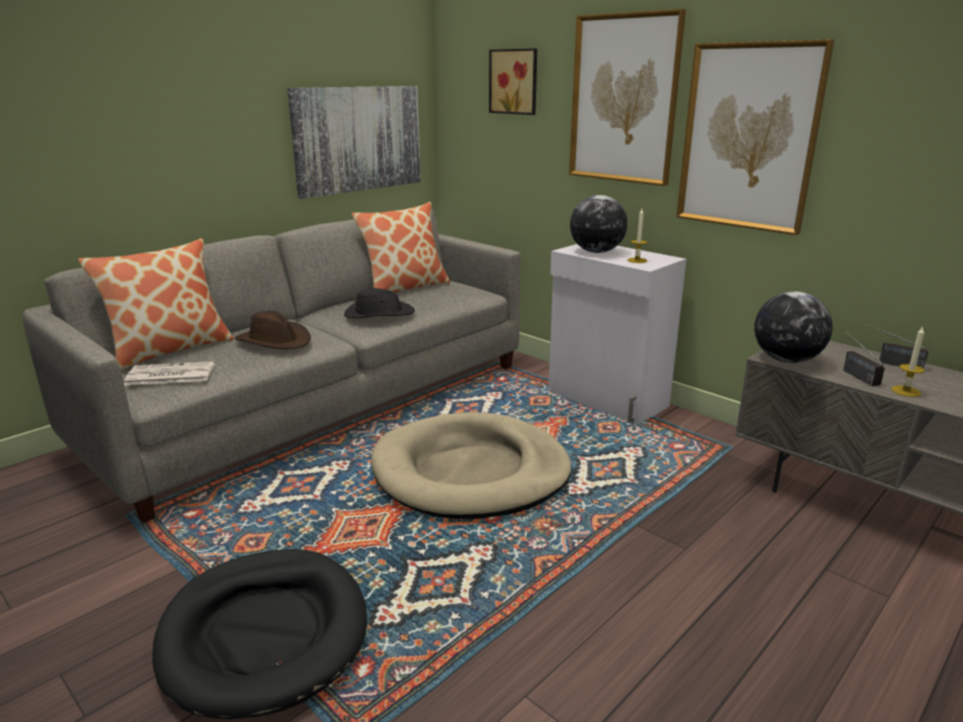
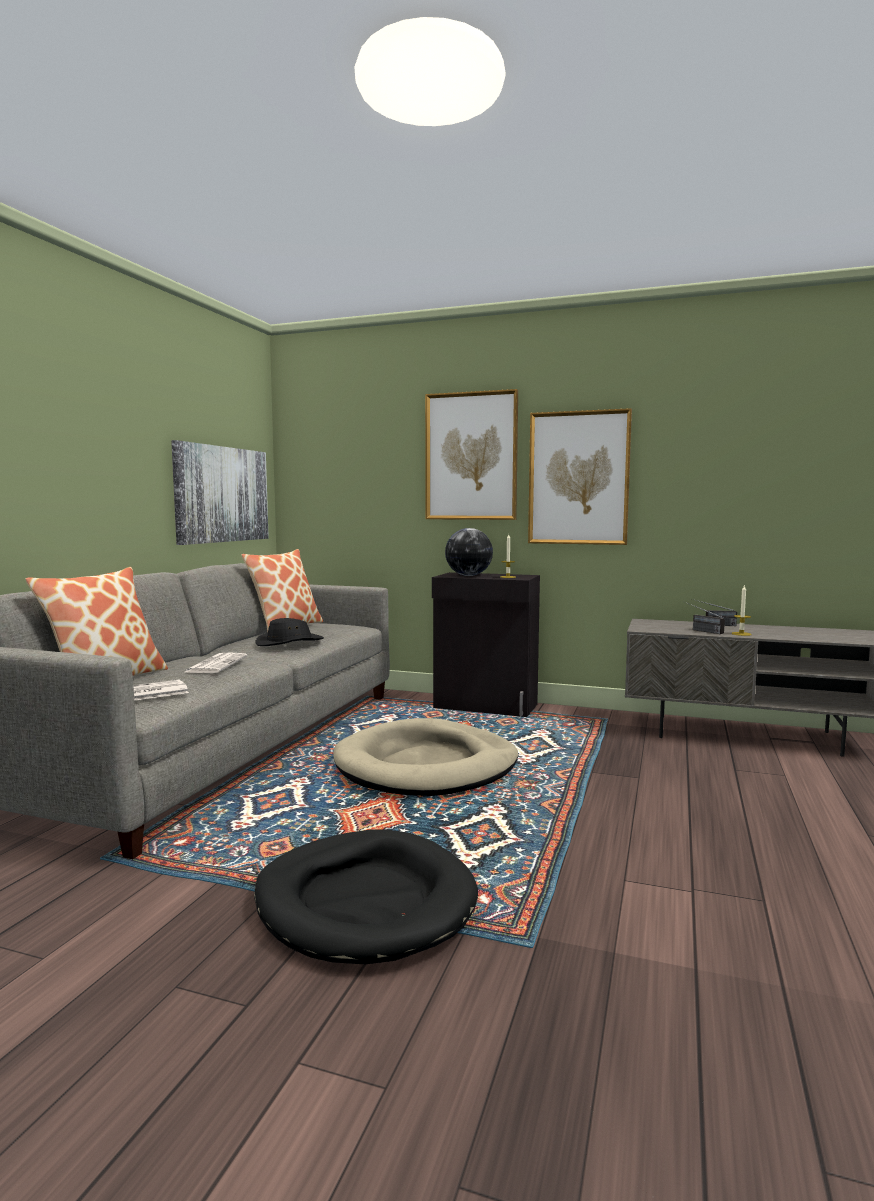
camera: 25 degrees left, 15 degrees down
brown hat [235,311,311,349] -> newspaper [185,653,247,673]
picture [489,48,537,115] -> none
white cabinet [548,244,687,425] -> black cabinet [432,572,540,717]
globe [754,292,833,363] -> none

